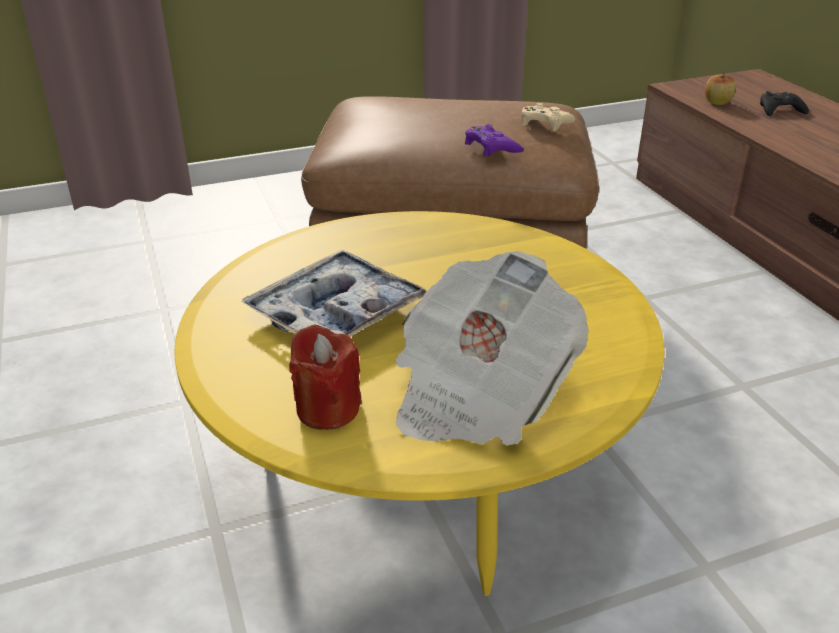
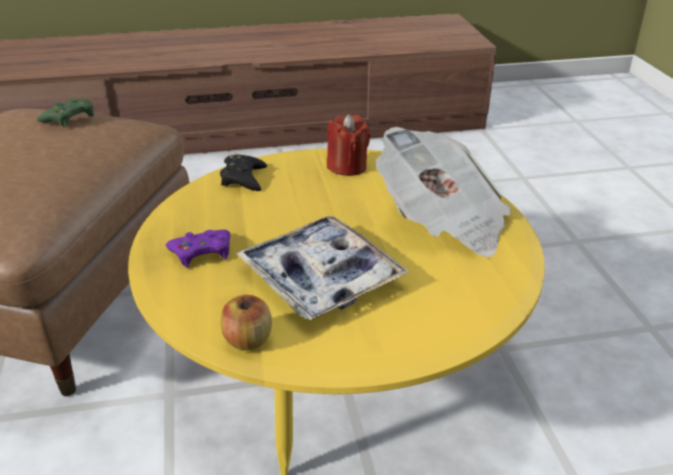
camera: 80 degrees left, 0 degrees up
red candle [289,324,361,430] -> red candle moved to [327,114,370,176]
purple game controller [465,124,524,156] -> purple game controller moved to [166,230,230,268]
beige game controller [522,103,576,131] -> green game controller [37,98,94,127]
apple [705,72,736,105] -> apple moved to [220,295,272,351]
black game controller [760,91,809,116] -> black game controller moved to [220,154,267,191]

